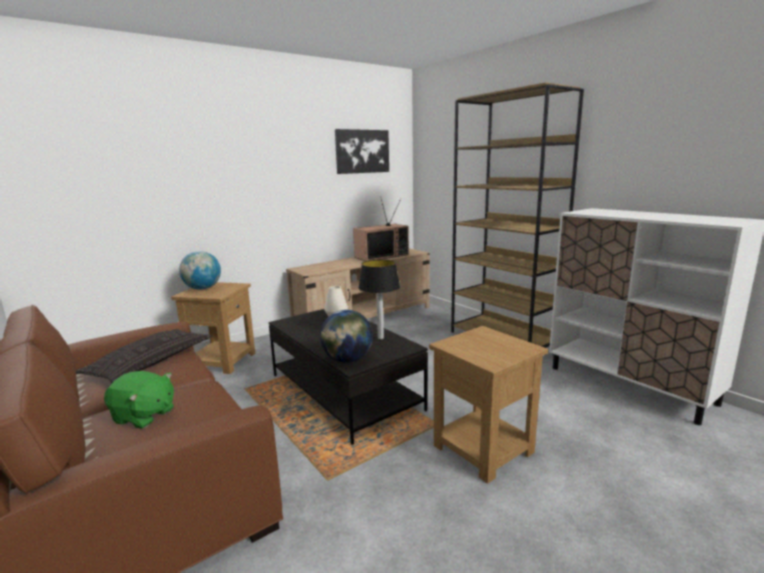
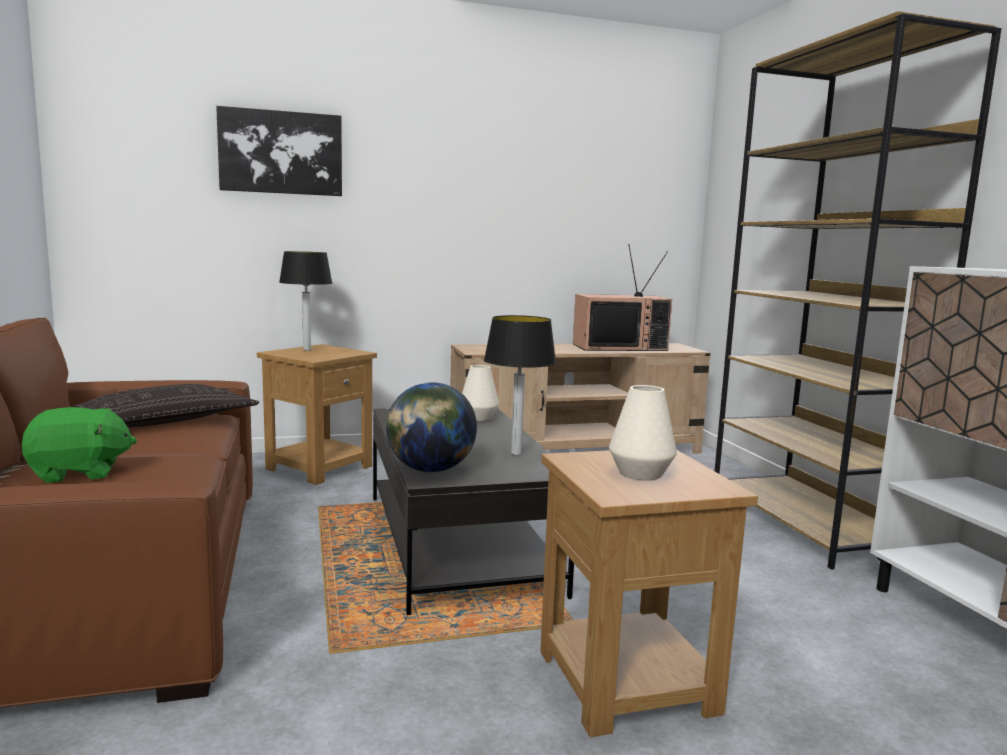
camera: 20 degrees right, 5 degrees down
green plush toy [104,371,174,429] -> green plush toy turned 60 degrees counterclockwise [22,407,137,483]
globe [179,251,221,290] -> table lamp [279,251,332,351]
picture [335,129,389,174] -> picture moved to [216,106,342,196]
none -> white vase [609,385,677,481]

